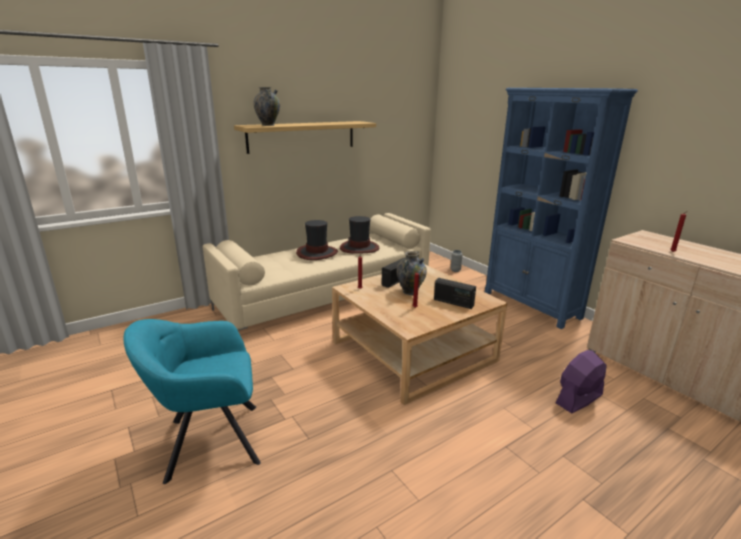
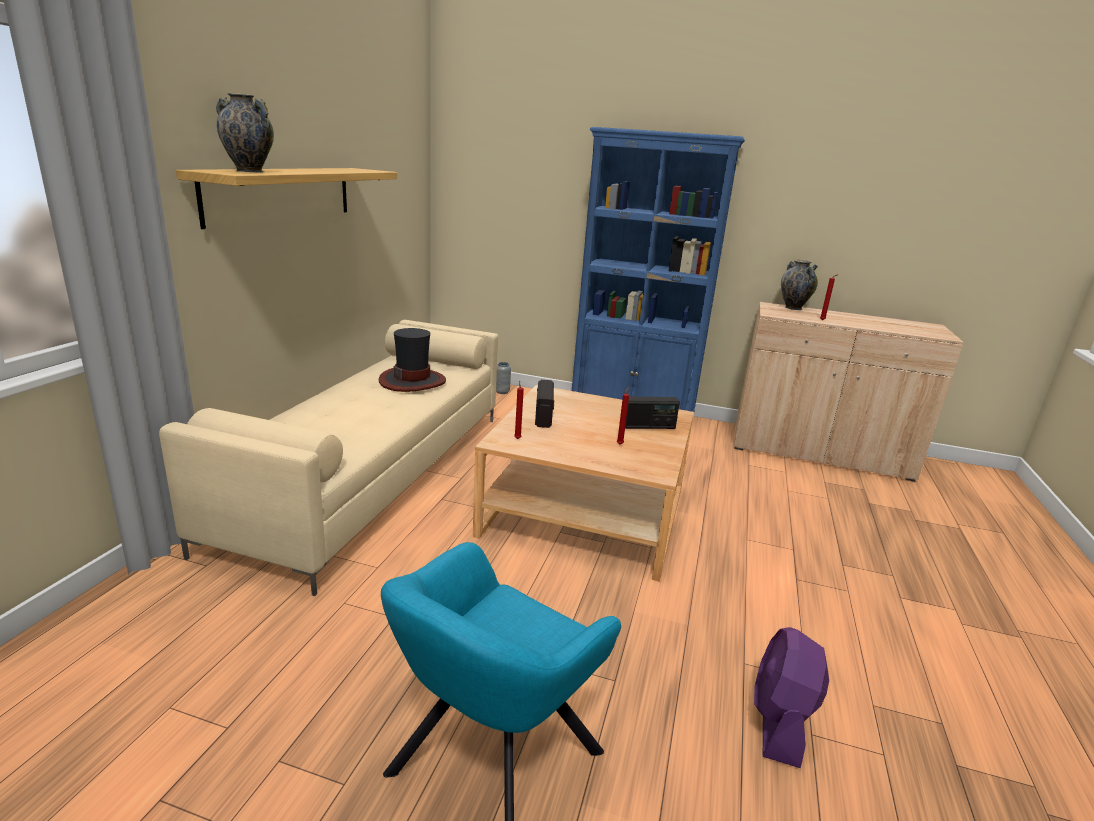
camera: 40 degrees left, 0 degrees up
hat [296,220,338,260] -> none
vase [396,251,427,295] -> vase moved to [781,260,818,310]
purple fan [555,350,607,413] -> purple fan moved to [754,627,829,768]

